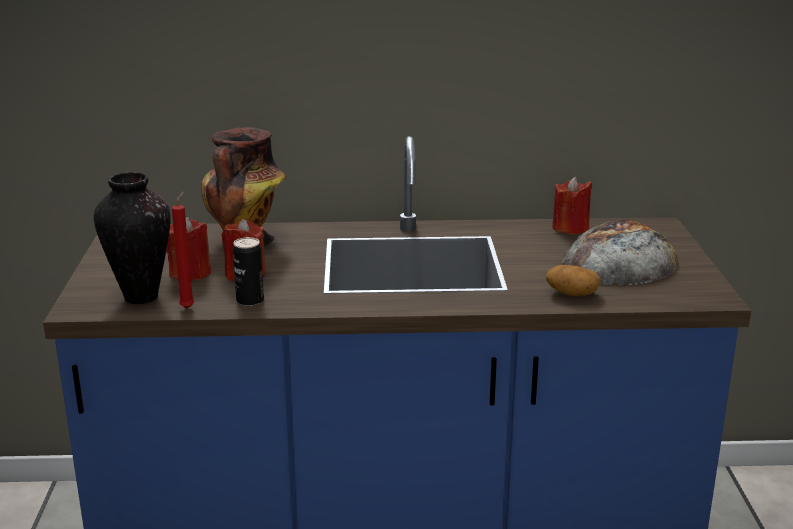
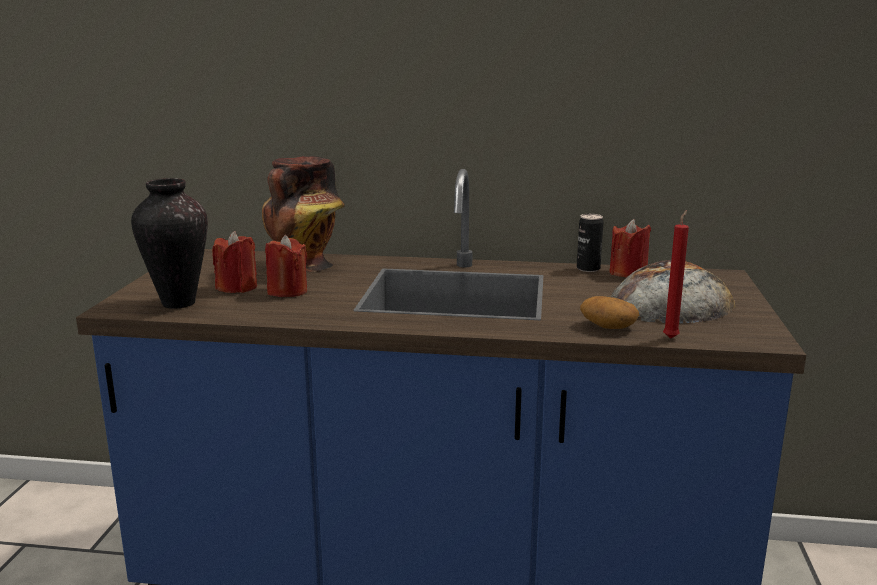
camera: 10 degrees right, 5 degrees down
red candle [172,191,195,309] -> red candle moved to [663,210,689,339]
can [233,237,264,306] -> can moved to [577,214,604,272]

